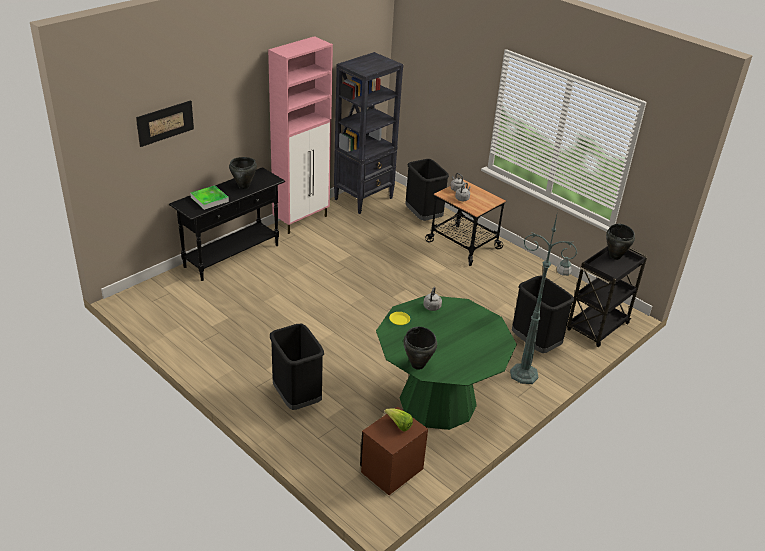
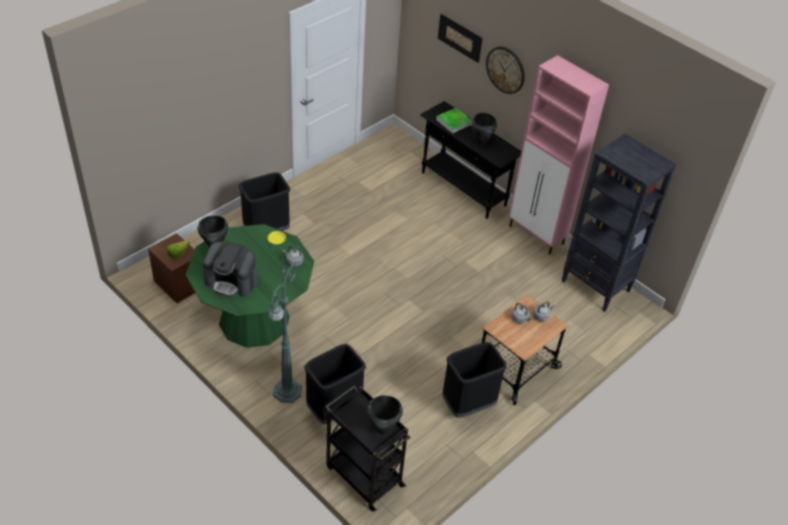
camera: 90 degrees right, 10 degrees up
black trash can [405,159,449,221] -> black trash can moved to [442,342,507,418]
none -> coffee machine [203,241,258,297]
none -> wall clock [486,47,525,94]

